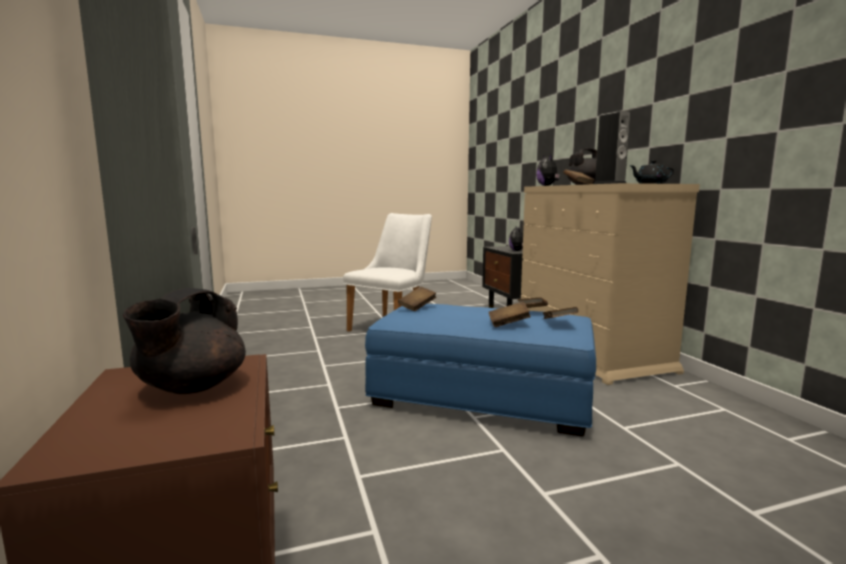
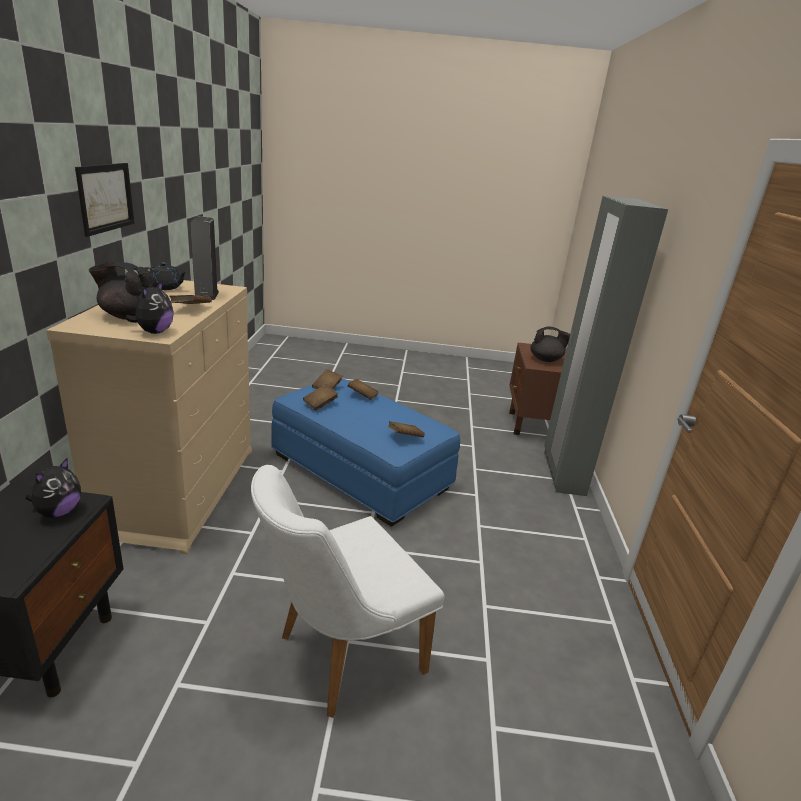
camera: 160 degrees left, 15 degrees up
black teapot [123,288,246,394] -> black teapot turned 60 degrees clockwise [530,326,570,362]
none -> picture [75,163,134,237]

